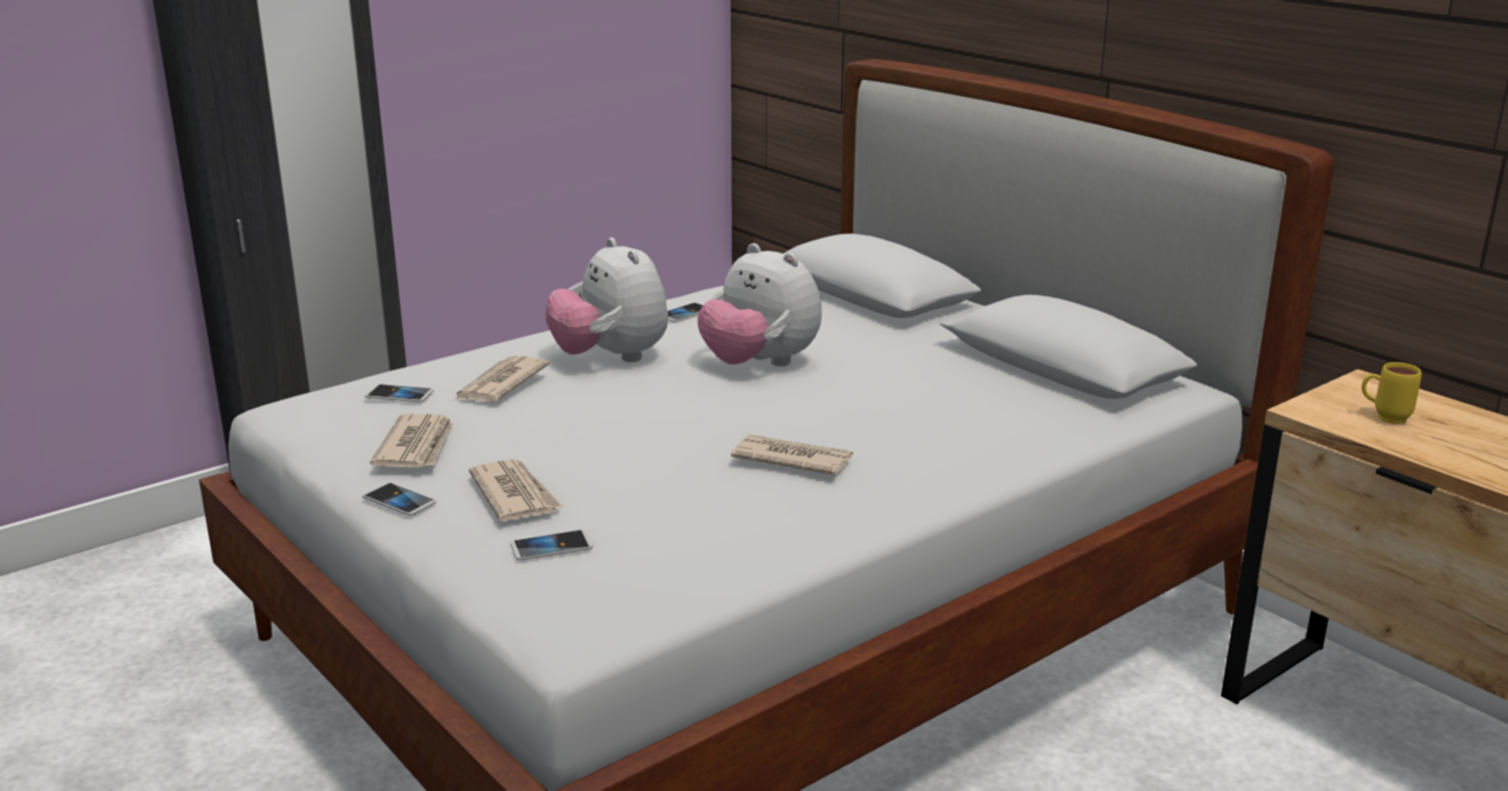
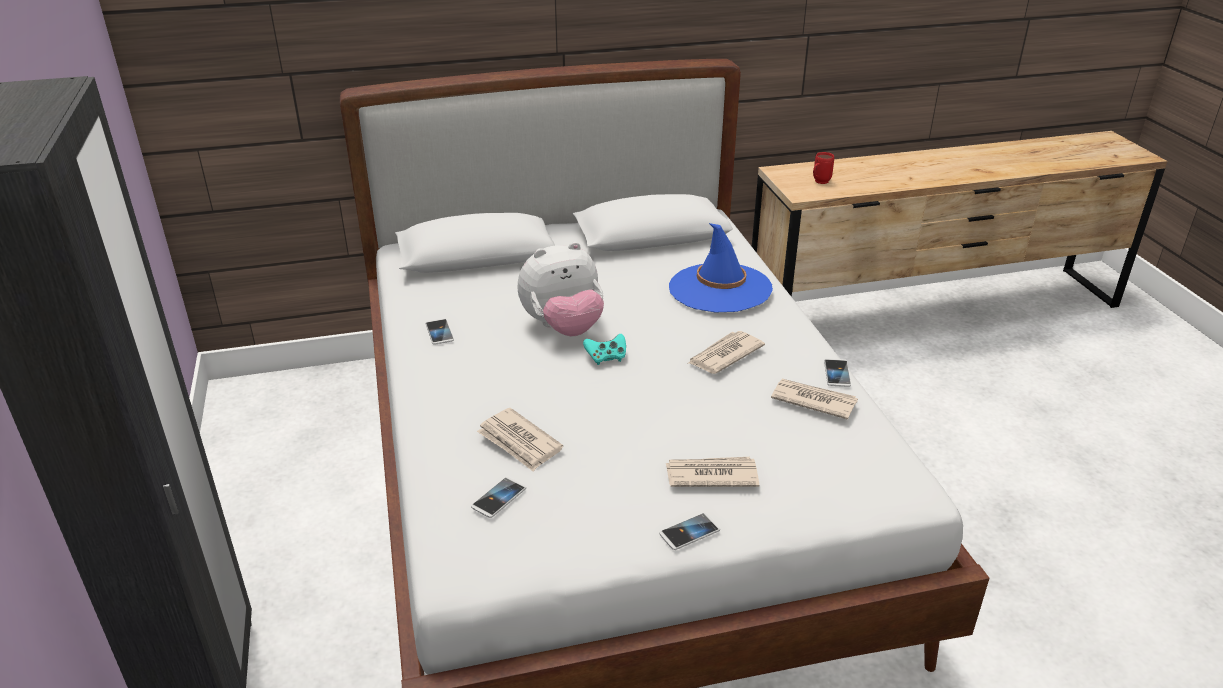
camera: 65 degrees left, 10 degrees up
newspaper [370,414,453,468] -> newspaper moved to [771,379,858,420]
phone [511,530,593,561] -> phone moved to [824,358,851,387]
plush toy [546,238,668,362] -> none
yellow mug [1362,362,1422,424] -> red mug [813,152,834,184]
none -> turquoise game controller [583,334,626,365]
none -> blue hat [669,223,773,313]

